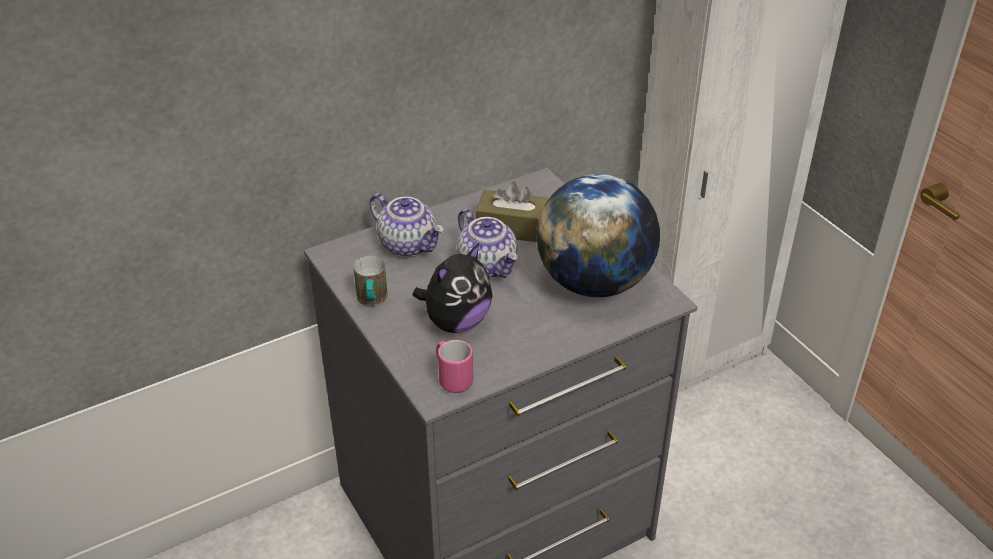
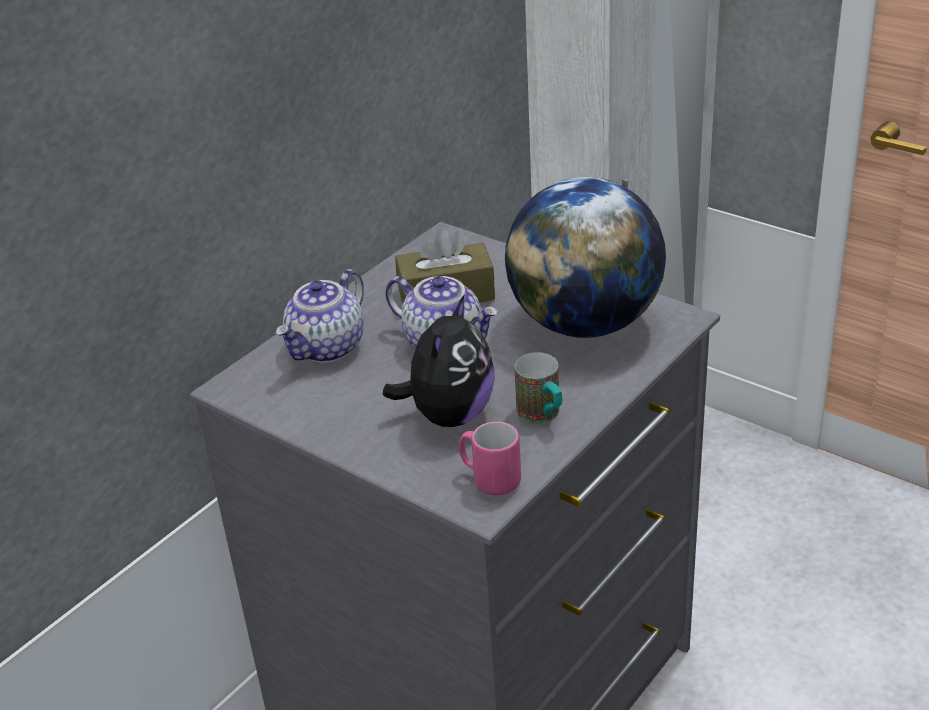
camera: 20 degrees left, 5 degrees down
mug [354,256,388,306] -> mug moved to [515,352,562,424]
teapot [369,193,444,257] -> teapot turned 105 degrees clockwise [275,269,364,363]

